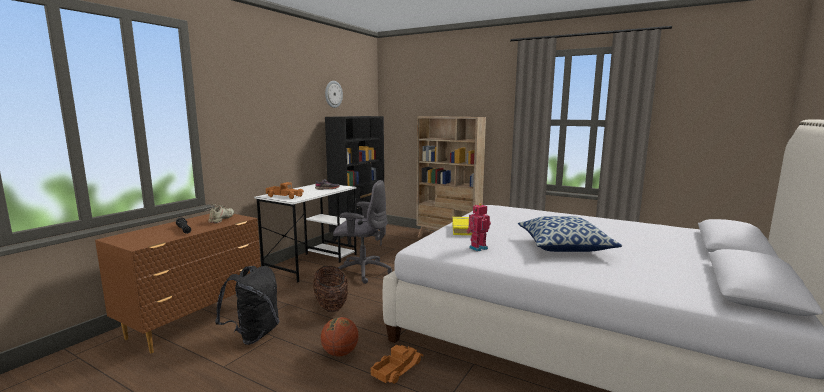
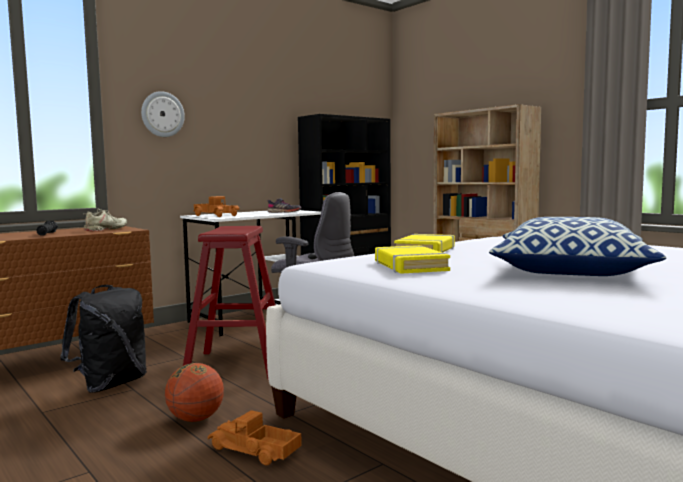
camera: 20 degrees right, 5 degrees down
basket [313,266,348,312] -> red stool [183,226,276,381]
wall clock [325,81,343,108] -> wall clock moved to [141,91,185,137]
toy truck [371,345,423,384] -> toy truck turned 120 degrees counterclockwise [208,410,302,465]
toy robot [466,203,491,252] -> yellow book [375,245,450,274]

